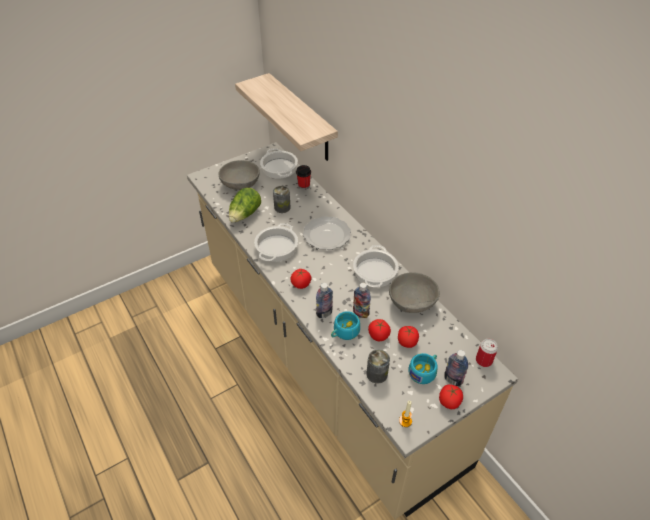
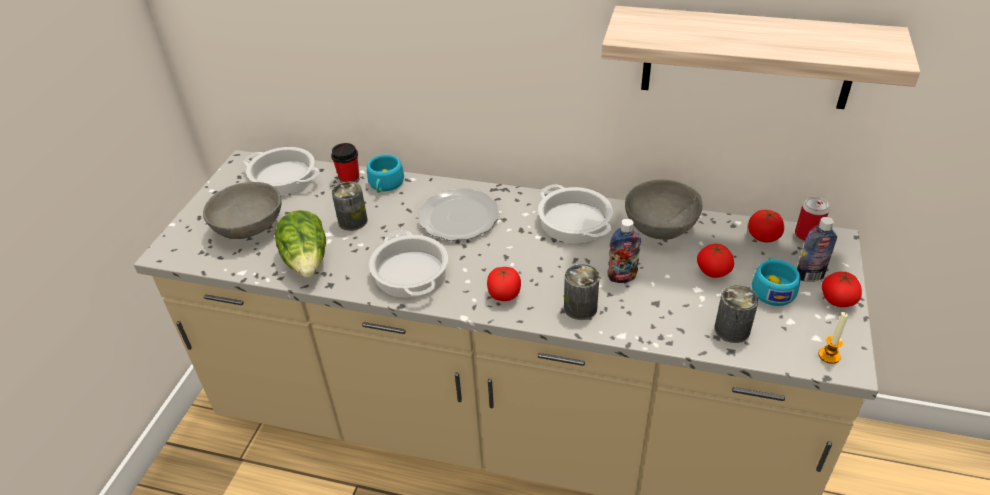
camera: 40 degrees left, 5 degrees down
shelf [235,73,338,161] -> shelf moved to [601,6,920,109]
bottle [316,283,333,318] -> can [564,264,600,320]
turquoise cup [331,311,360,340] -> turquoise cup moved to [367,154,404,193]
tomato [368,319,391,341] -> tomato moved to [748,210,784,242]

